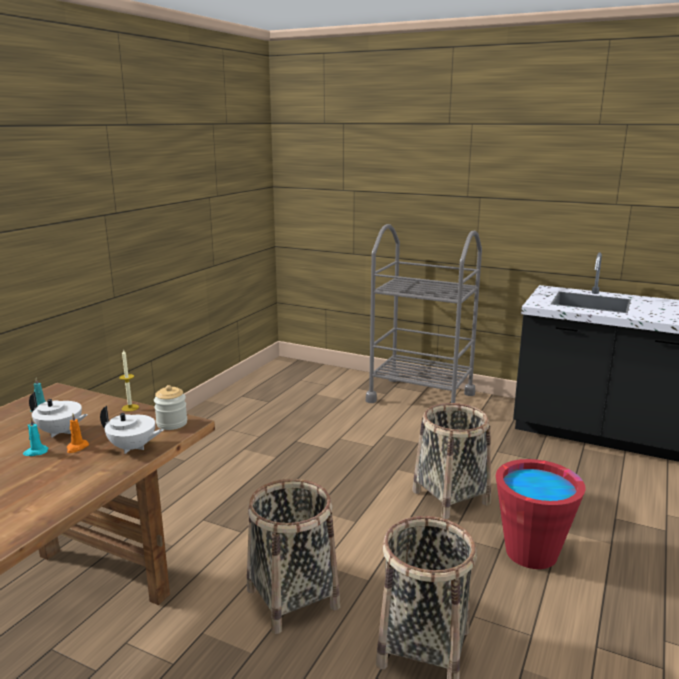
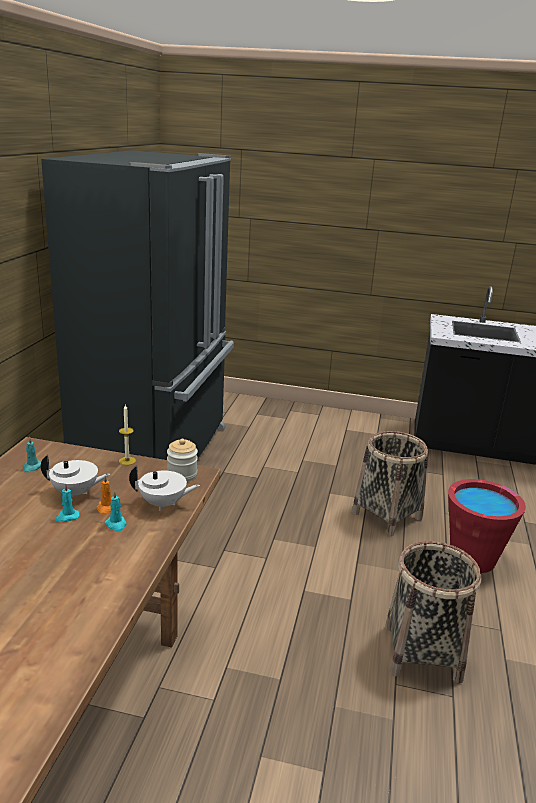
camera: 15 degrees left, 5 degrees up
basket [247,479,340,634] -> none
grey cart [366,224,482,403] -> none
none -> black fridge [41,150,234,460]
none -> turquoise candle [105,491,126,531]

